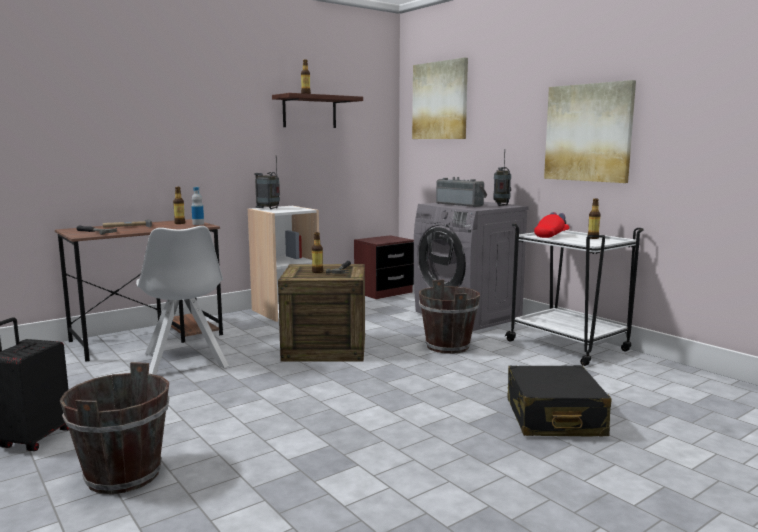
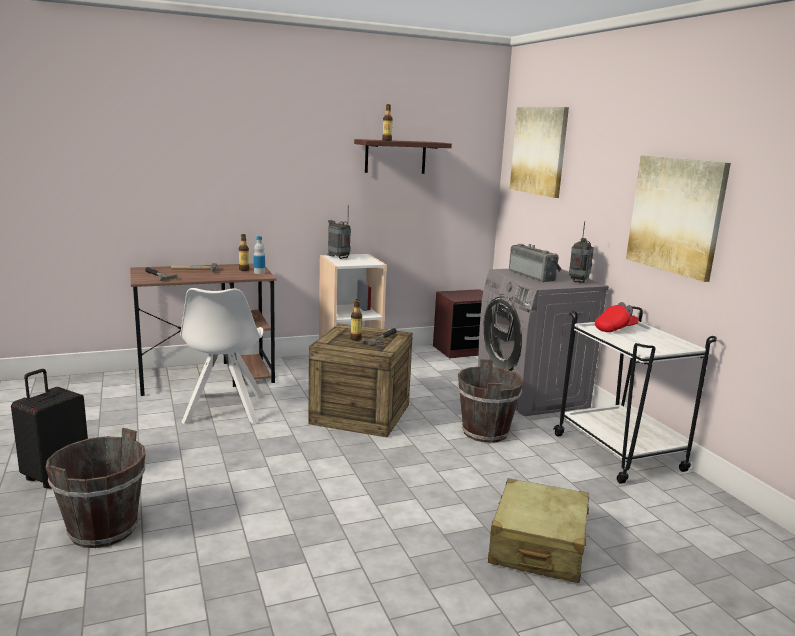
camera: 15 degrees right, 5 degrees up
black suitcase [507,365,612,436] -> beige suitcase [488,478,589,583]
bottle [588,198,600,239] -> none

